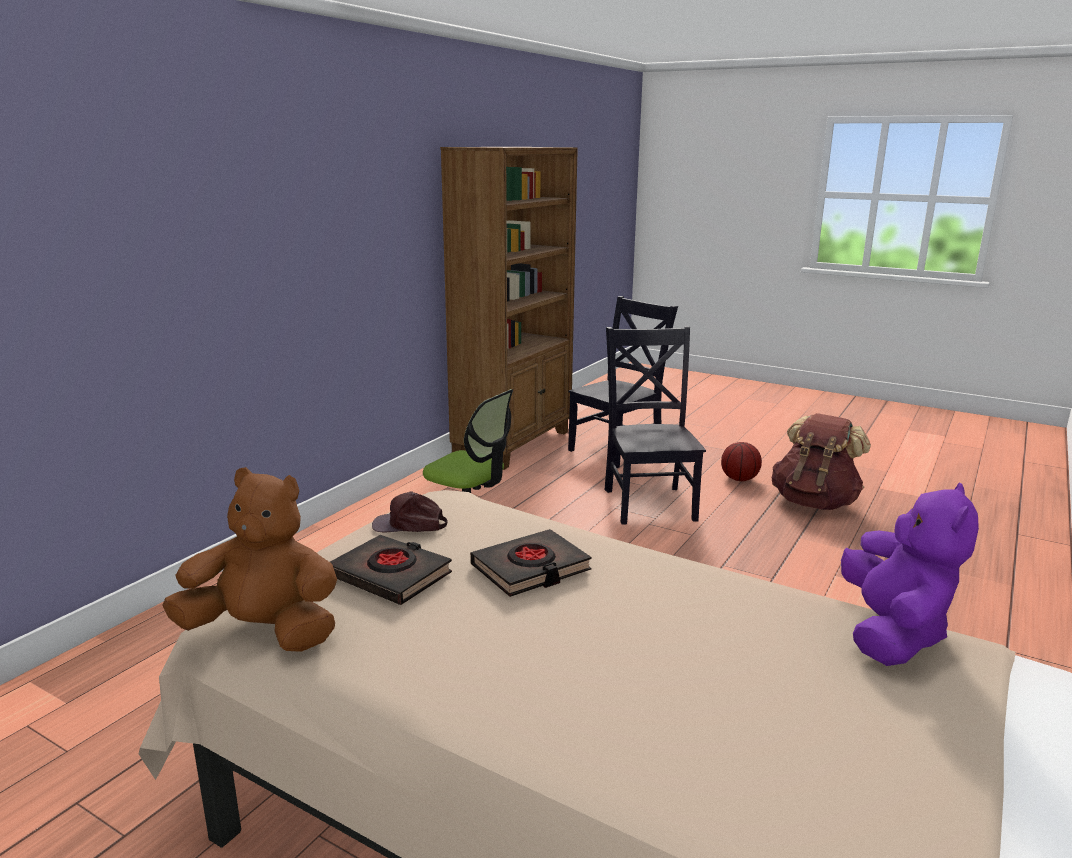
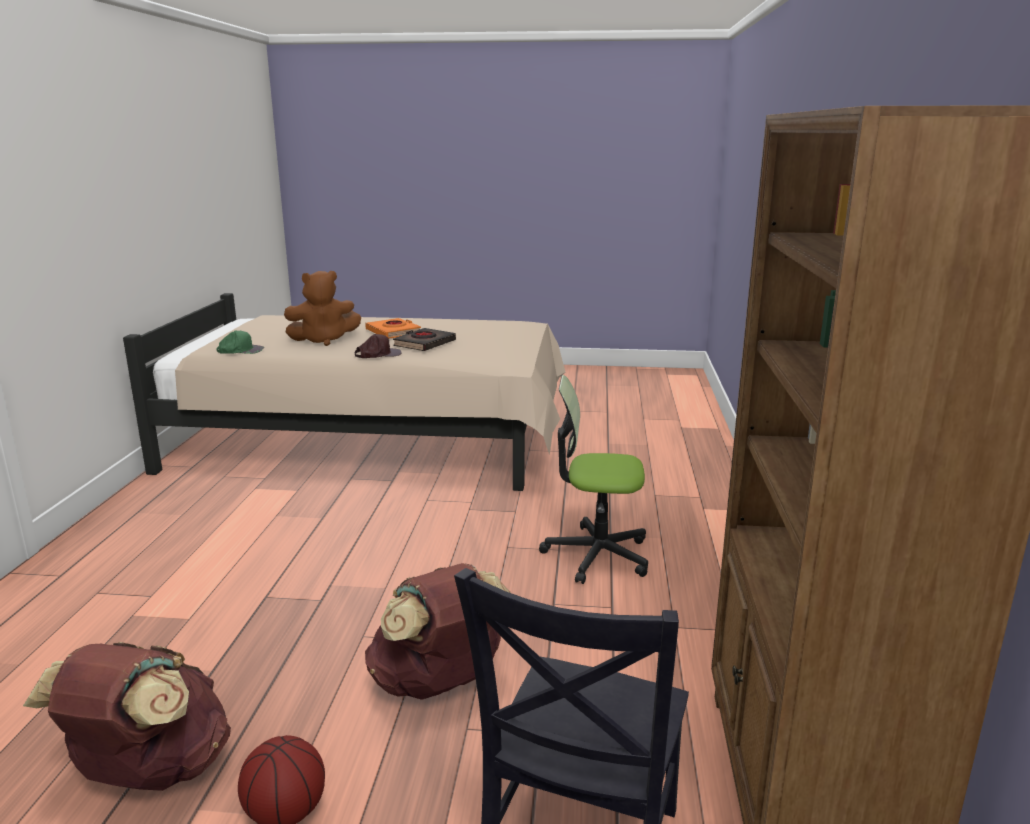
camera: 155 degrees right, 0 degrees up
brown plush toy [162,467,337,652] -> brown plush toy moved to [284,271,361,346]
black book [330,535,452,605] -> none
brown cap [372,491,448,533] -> brown cap moved to [355,334,402,358]
black chair [605,326,706,525] -> brown backpack [365,563,511,700]
purple plush toy [841,482,979,666] -> green cap [216,330,264,354]
none -> orange book [365,318,421,339]

